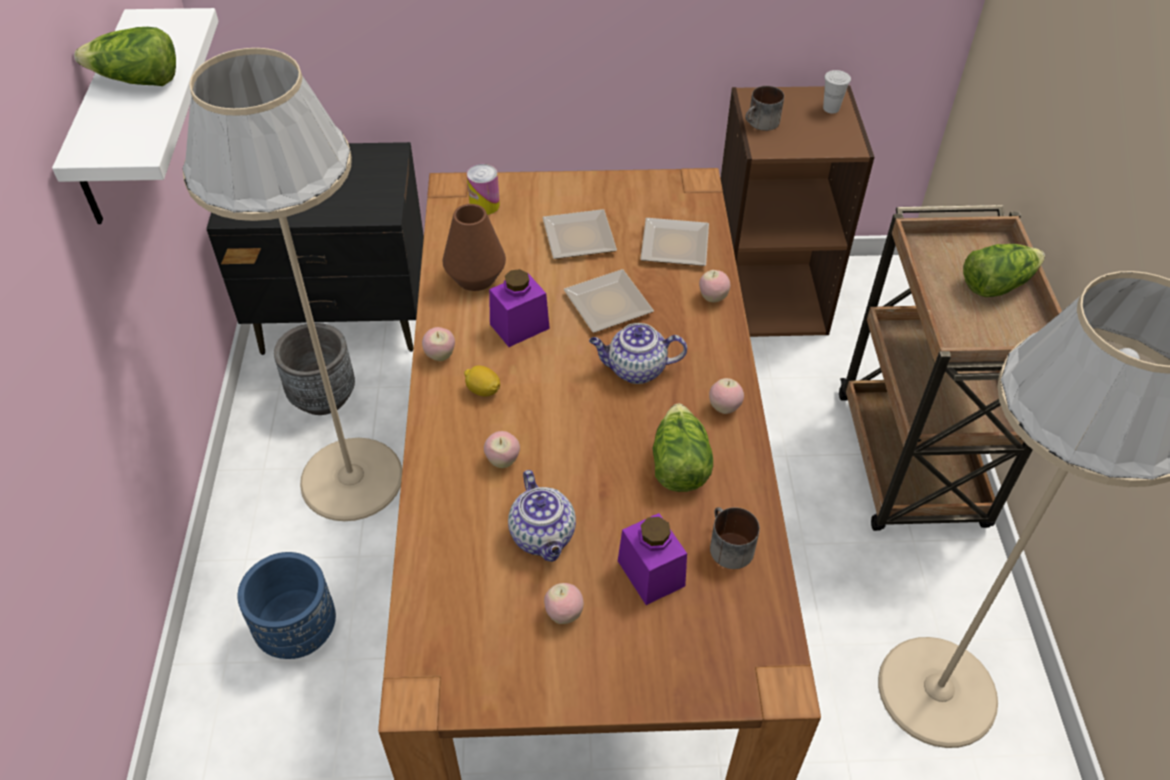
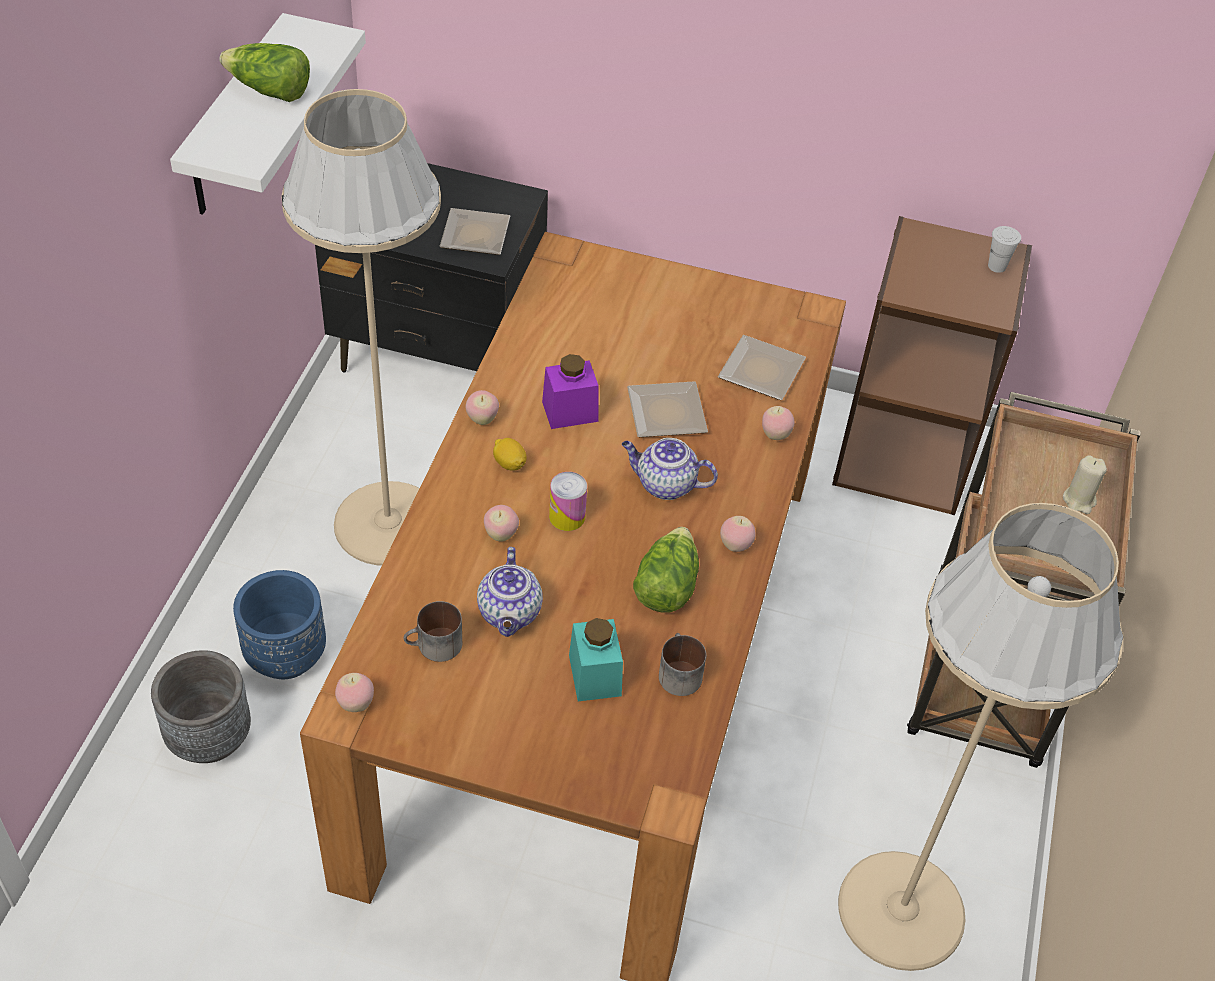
camera: 15 degrees right, 0 degrees up
grey planter [274,323,355,415] -> grey planter moved to [151,650,251,763]
brown vase [443,204,506,291] -> none
can [467,164,500,215] -> can moved to [549,472,587,531]
plate [542,209,617,259] -> plate moved to [439,208,510,255]
apple [544,583,584,624] -> apple moved to [335,673,374,712]
purple jar [618,513,687,605] -> turquoise jar [569,618,623,701]
mug [745,86,784,131] -> mug moved to [403,601,462,662]
lettuce [963,244,1045,297] -> beige candle [1063,455,1107,514]

